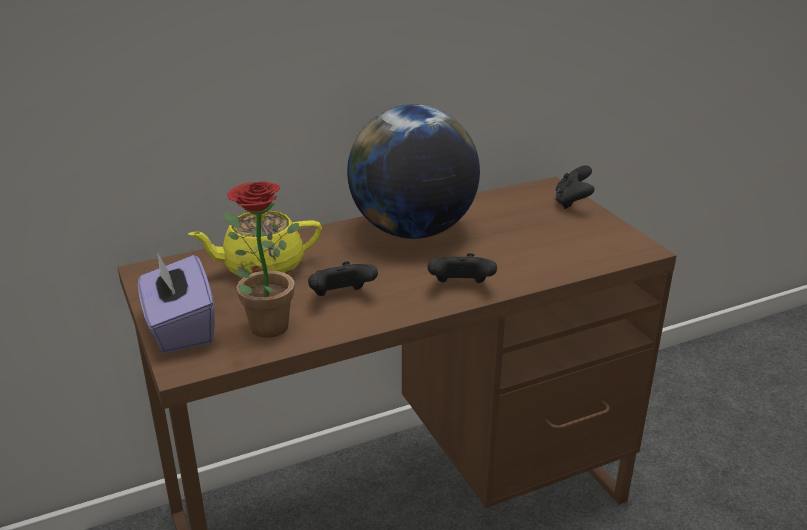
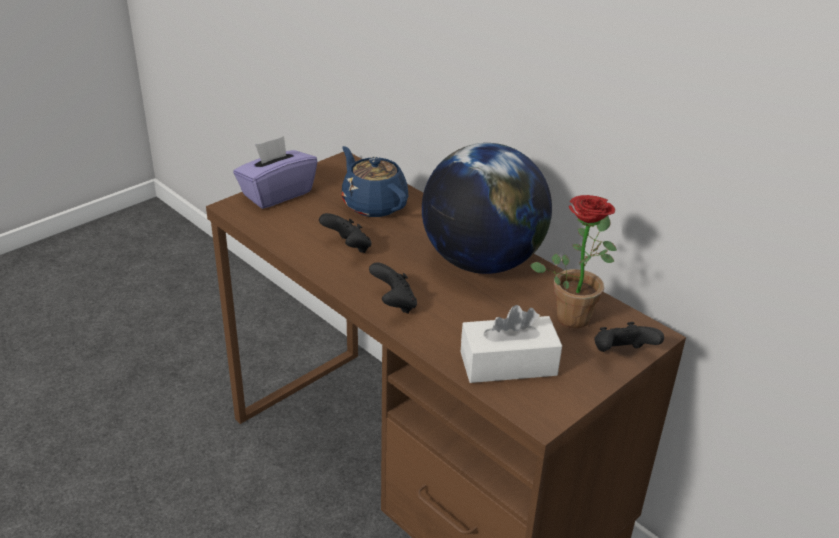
camera: 70 degrees right, 5 degrees up
yellow teapot [188,210,322,278] -> blue teapot [341,146,408,217]
potted plant [224,182,300,337] -> potted plant moved to [530,195,617,328]
none -> white tissue box [461,305,562,383]

